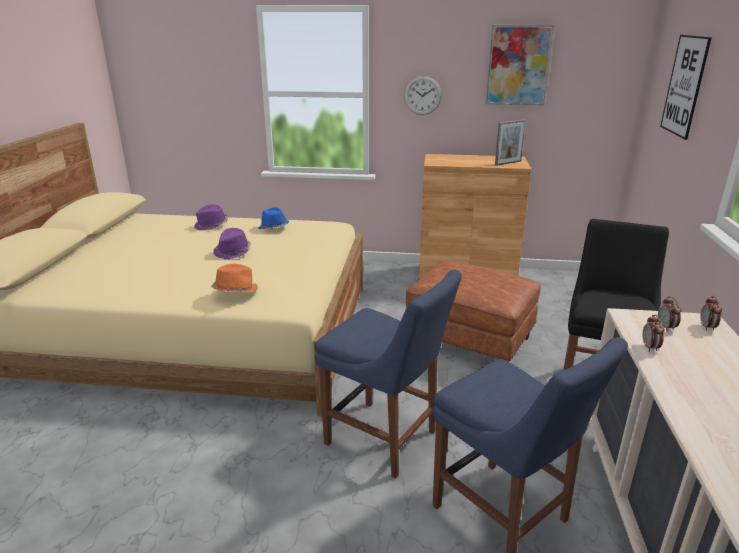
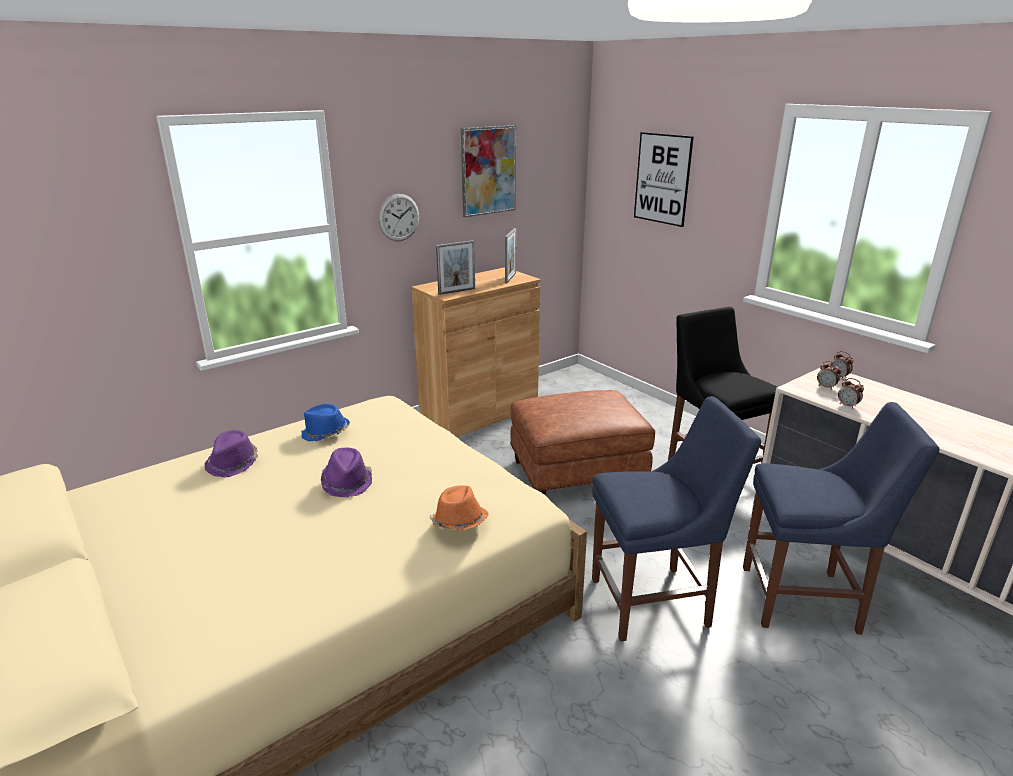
camera: 45 degrees left, 0 degrees up
none -> picture frame [436,240,475,295]

